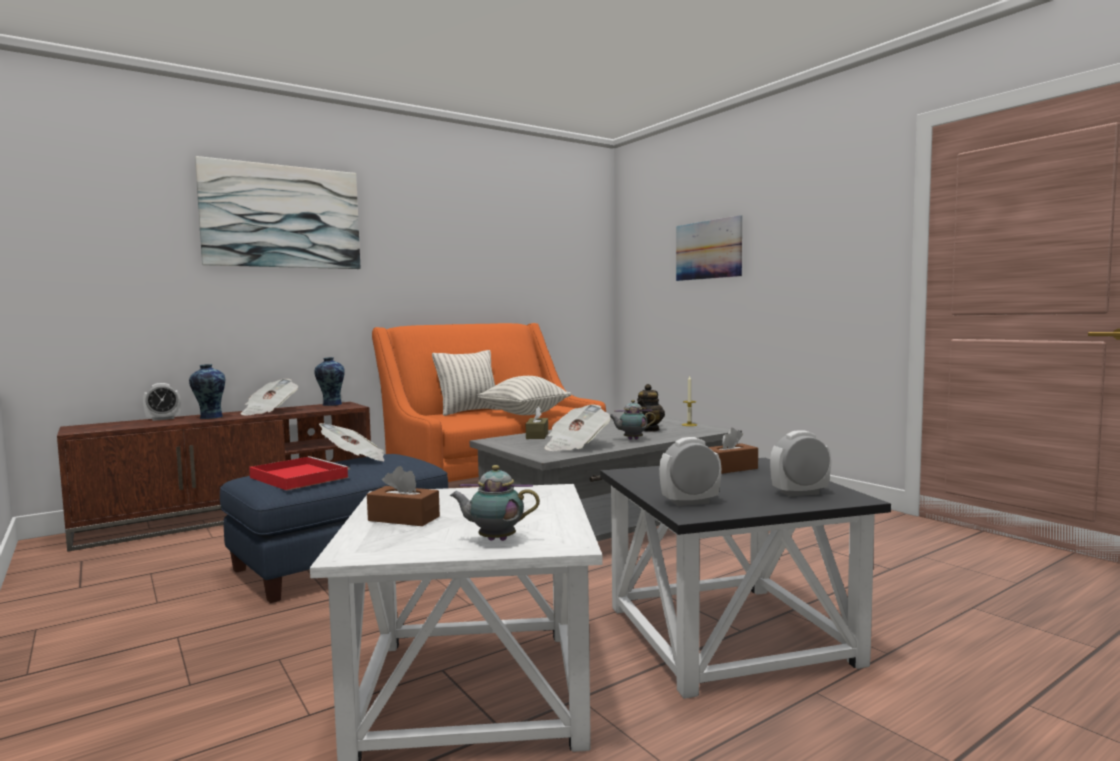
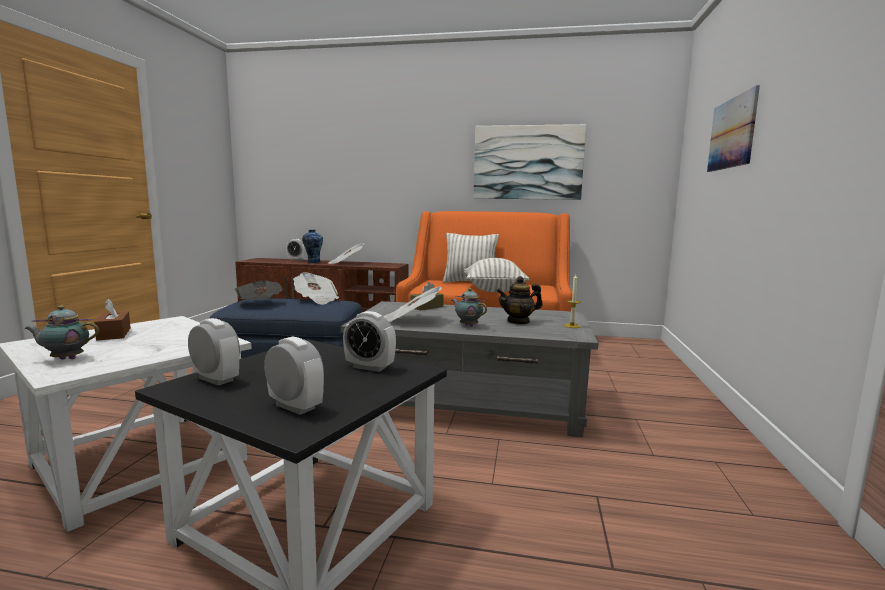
camera: 45 degrees right, 5 degrees up
picture [195,156,361,269] -> picture moved to [474,124,586,200]
red tray [249,456,350,491] -> newspaper [235,280,283,300]
vase [314,357,345,406] -> none
teapot [450,465,540,541] -> teapot turned 60 degrees counterclockwise [24,305,99,360]
brown tissue box [709,428,758,474] -> alarm clock [343,311,396,372]

